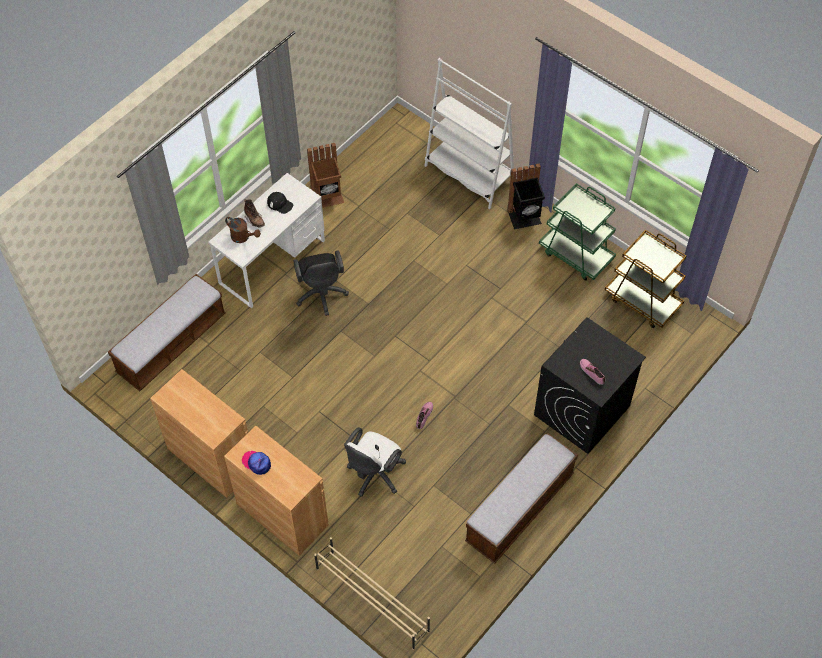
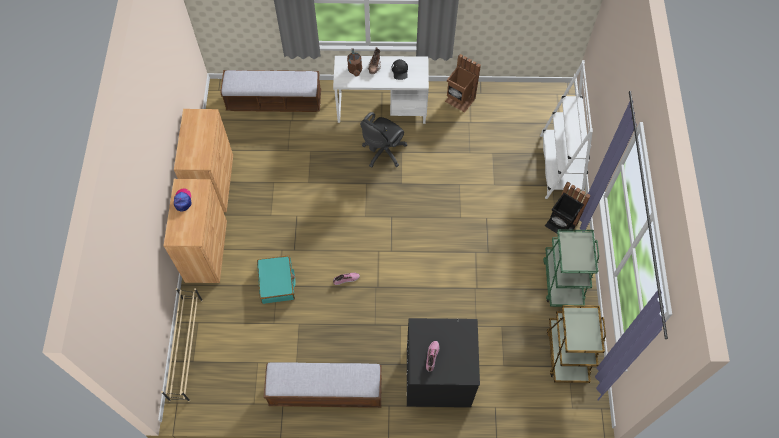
camera: 50 degrees right, 5 degrees up
white office chair [344,428,406,497] -> turquoise suitcase [257,255,296,304]

